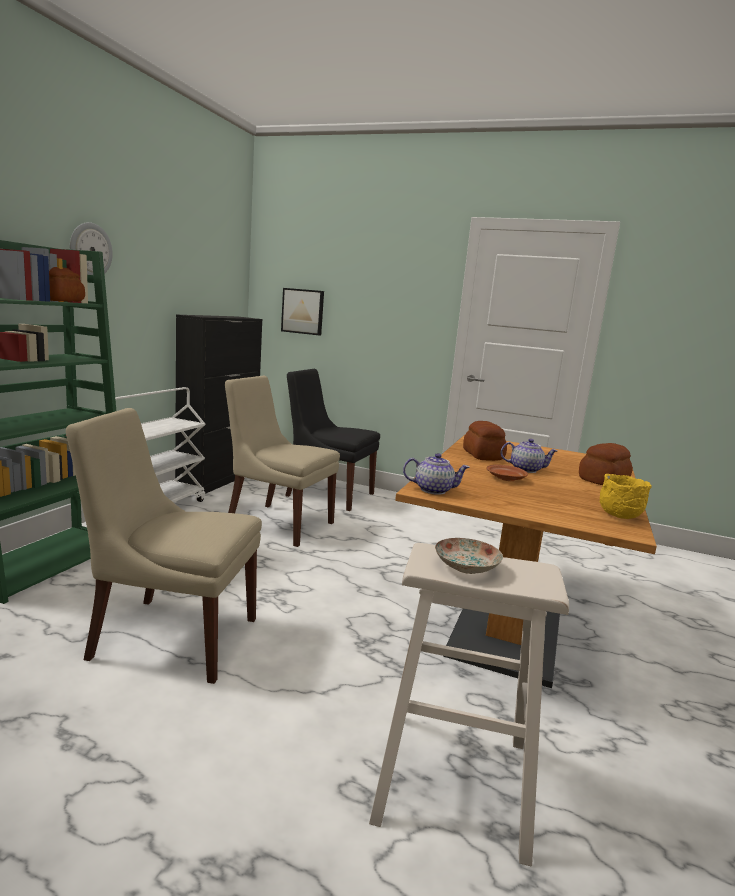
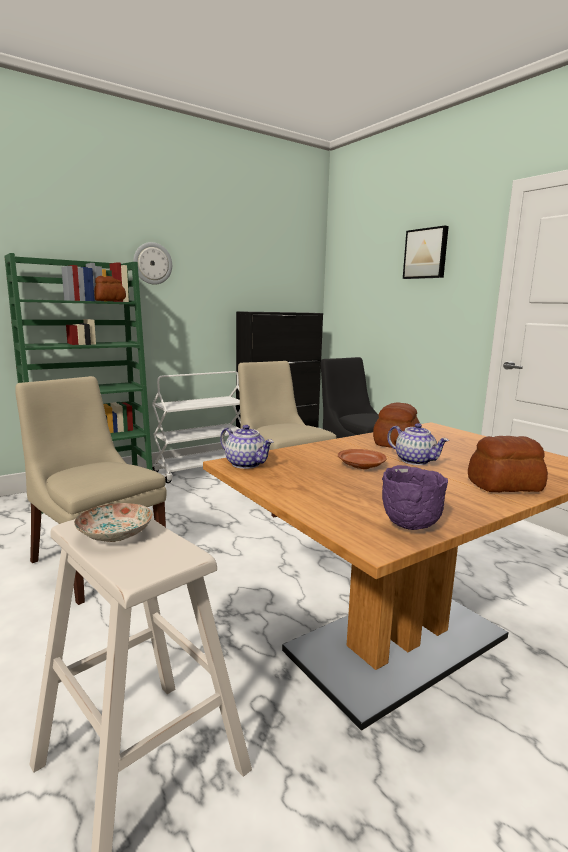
camera: 35 degrees right, 0 degrees up
picture [281,288,324,335] -> picture moved to [403,226,449,279]
yellow bowl [600,474,652,519] -> purple bowl [382,465,448,530]

